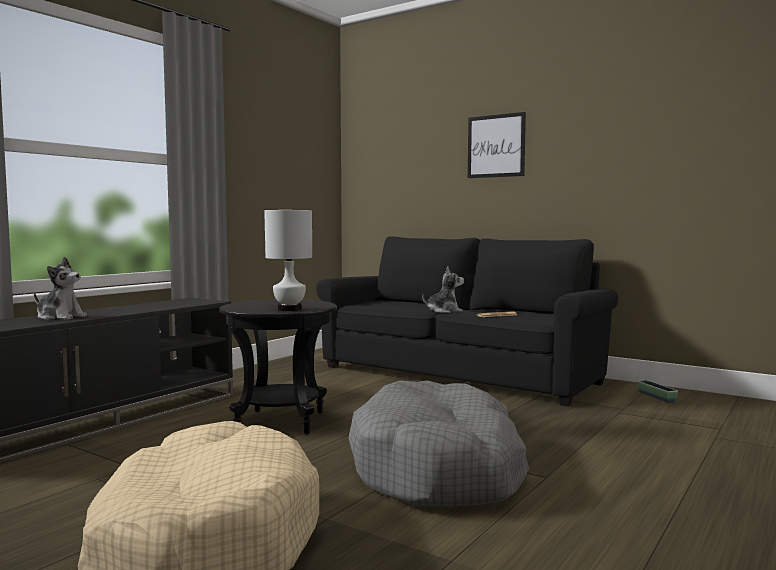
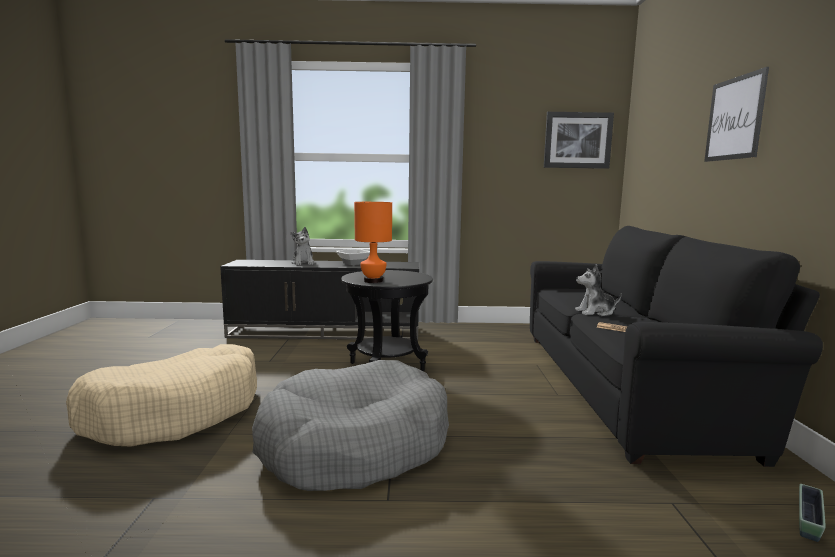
camera: 55 degrees right, 5 degrees up
white table lamp [264,210,312,311] -> orange table lamp [354,202,392,283]
plush toy [422,266,464,313] -> plush toy turned 135 degrees clockwise [575,264,622,316]
none -> bowl [335,249,370,265]
none -> picture [544,112,614,169]

